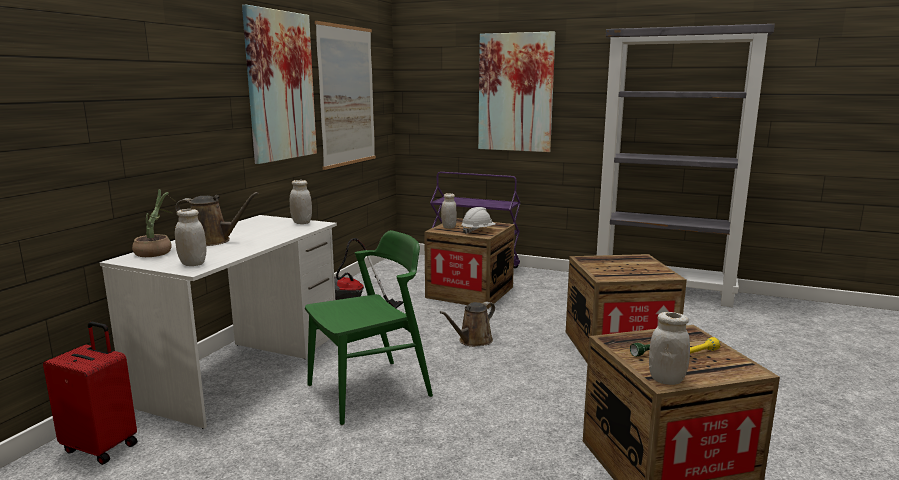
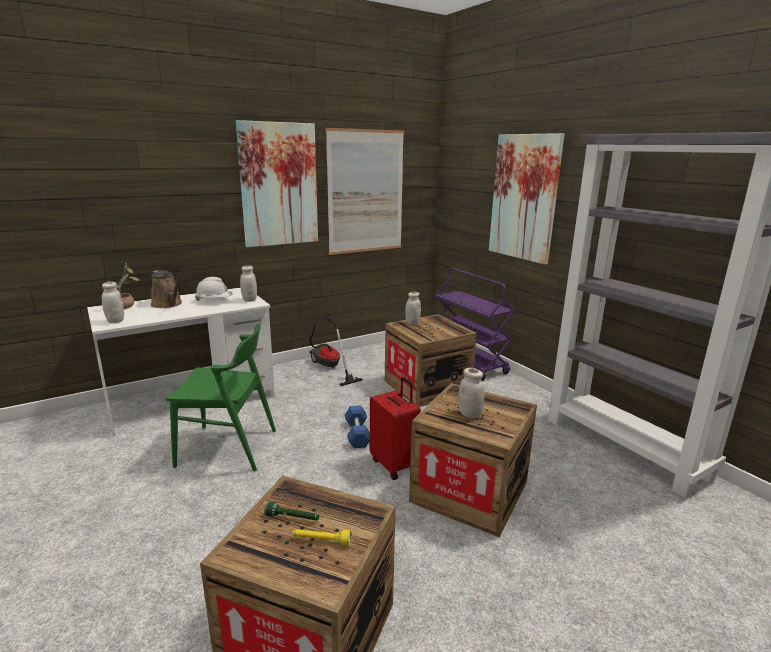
camera: 35 degrees right, 5 degrees up
red suitcase [43,322,137,465] -> red suitcase moved to [370,377,421,480]
brown watering can [440,302,495,347] -> blue dumbbell [345,405,370,448]
white hard hat [461,207,496,234] -> white hard hat moved to [195,277,233,301]
white jar [649,312,690,385] -> white jar moved to [458,368,485,418]

